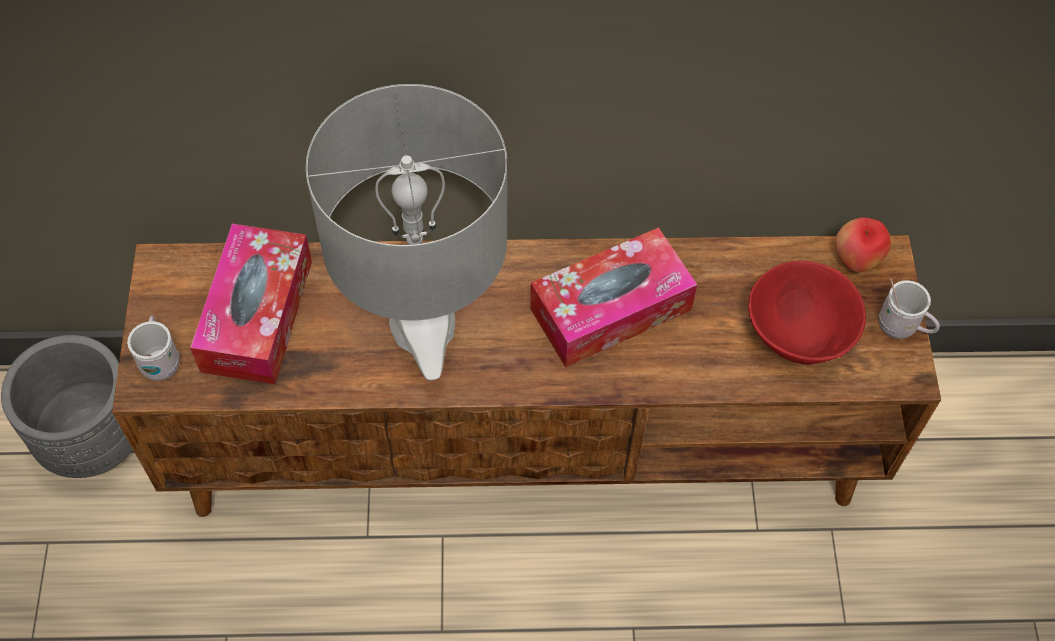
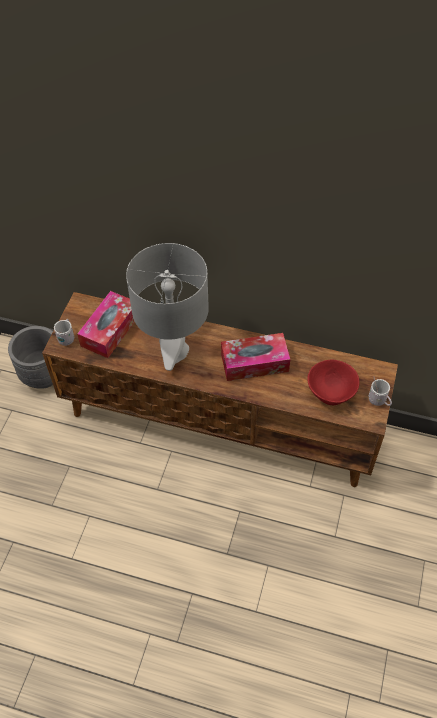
camera: 20 degrees right, 5 degrees down
apple [835,218,891,272] -> none

